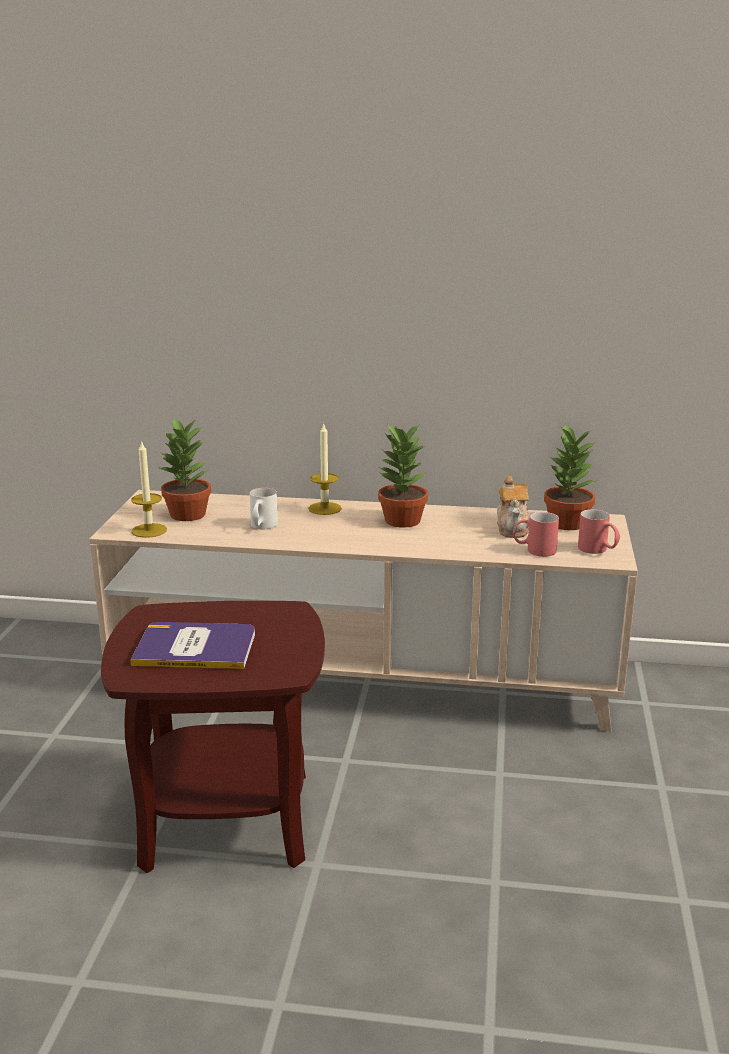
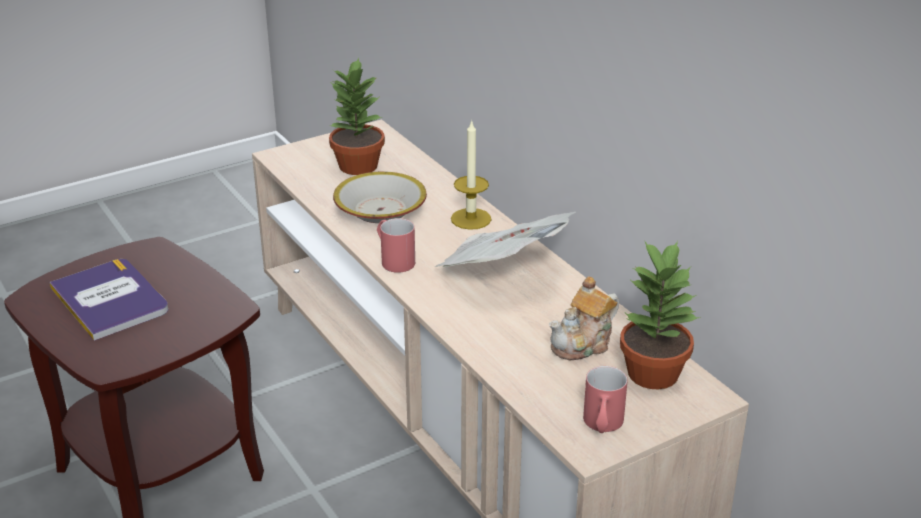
camera: 50 degrees right, 10 degrees up
candle [131,440,167,538] -> none
white mug [249,488,278,529] -> bowl [333,171,427,223]
potted plant [378,424,428,528] -> newspaper [435,212,576,267]
red mug [513,512,559,557] -> red mug moved to [377,218,415,273]

